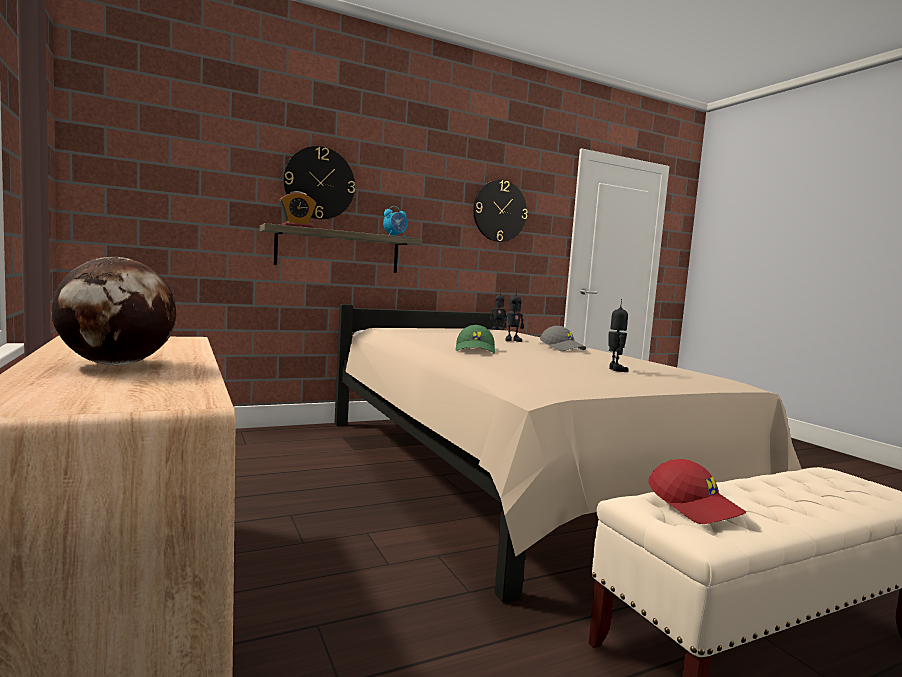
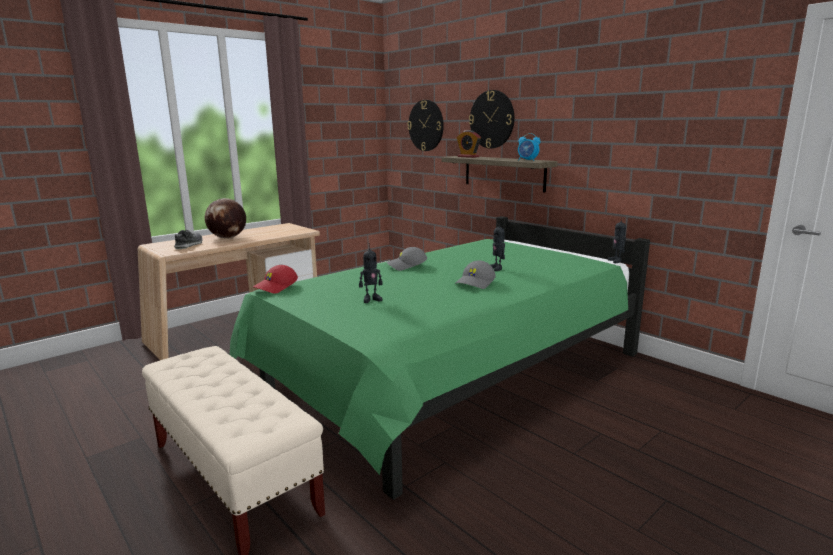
camera: 75 degrees right, 10 degrees up
beige bed [335,304,802,603] -> green bed [230,216,650,500]
green cap [456,325,495,353] -> grey cap [387,247,427,271]
wall clock [473,180,528,242] -> wall clock moved to [407,100,444,151]
red cap [649,459,746,524] -> red cap moved to [253,265,298,294]
none -> shoe [174,230,203,249]

